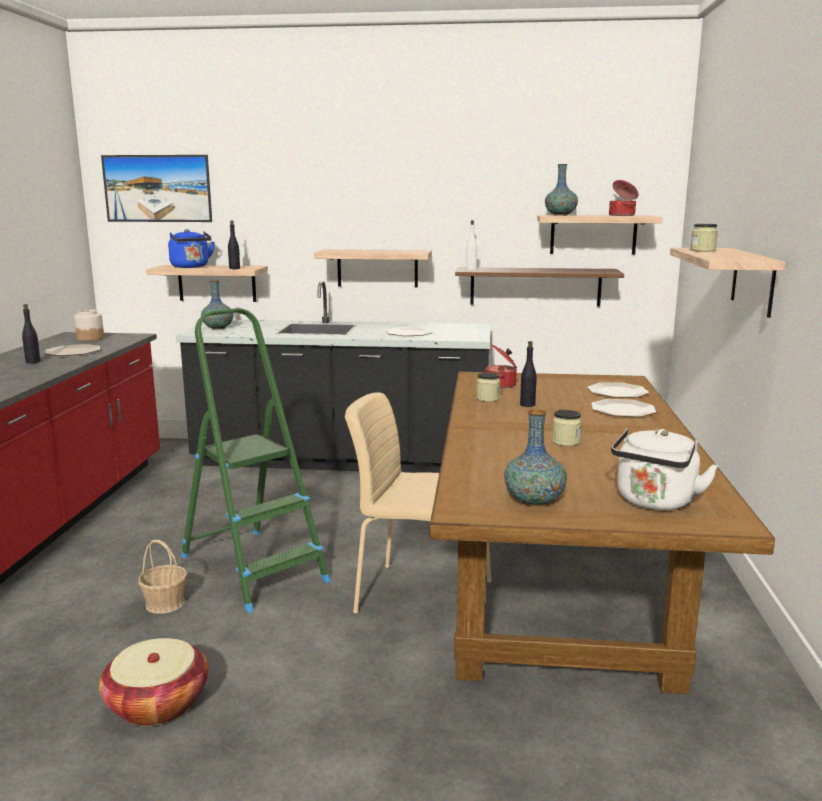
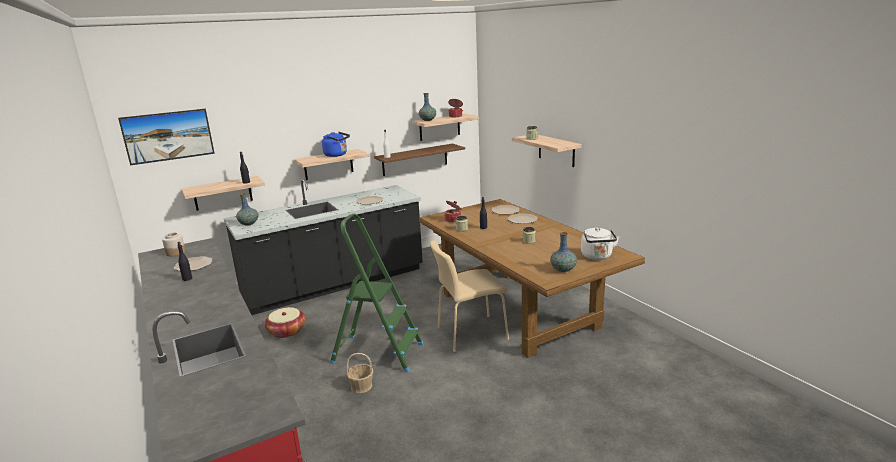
camera: 35 degrees left, 5 degrees up
basket [99,638,208,726] -> basket moved to [264,307,305,338]
blue kettle [168,229,215,268] -> blue kettle moved to [322,132,350,157]

